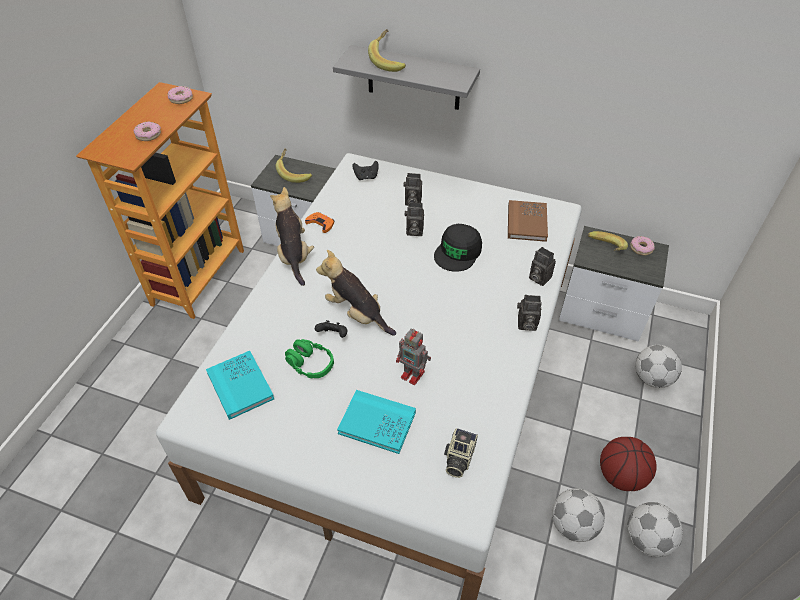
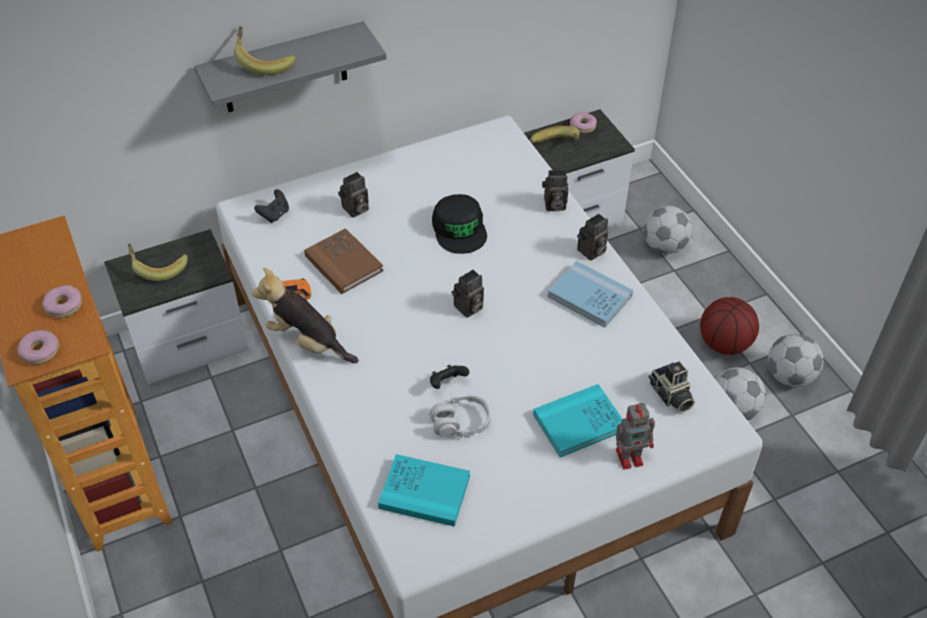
camera: 45 degrees left, 0 degrees up
donut [168,86,193,104] -> donut moved to [17,330,60,364]
green headphones [285,339,334,378] -> grey headphones [429,395,491,438]
plush toy [316,250,396,335] -> none
toy robot [396,329,431,385] -> toy robot moved to [616,403,655,470]
camera [405,202,424,236] -> camera moved to [452,270,484,318]
brown book [508,200,548,242] -> brown book moved to [304,228,383,294]
none -> blue book [548,261,633,328]

